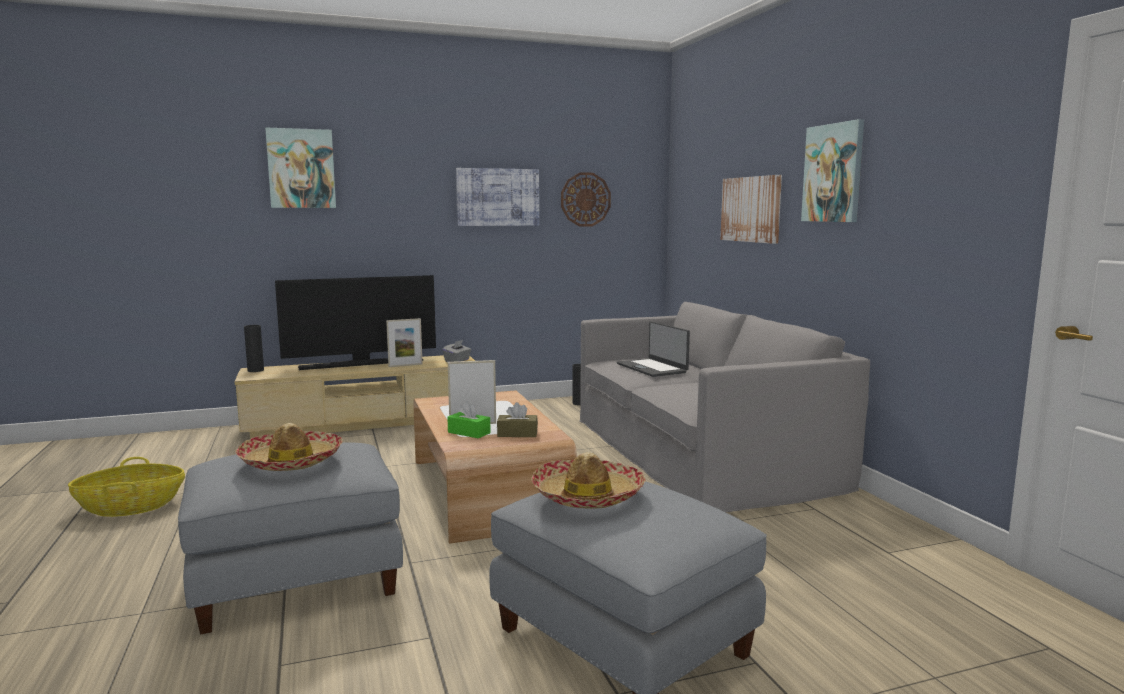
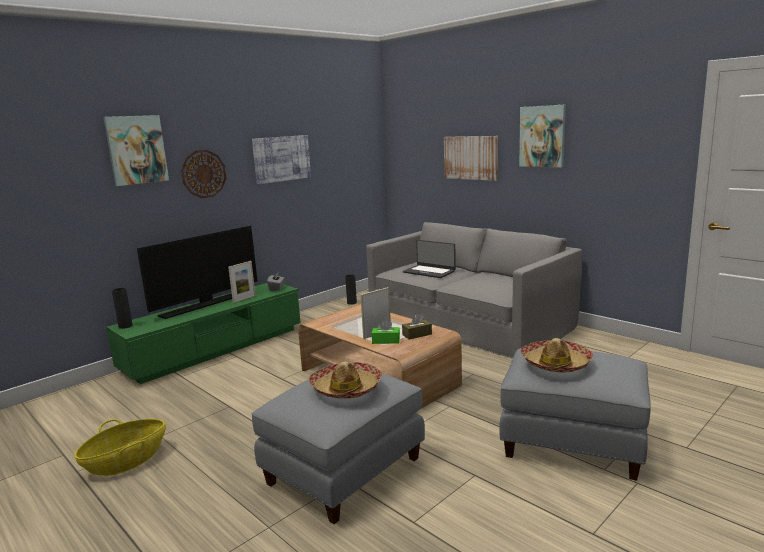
camera: 25 degrees left, 5 degrees up
beige tv stand [234,355,475,439] -> green tv stand [106,283,301,384]
wall clock [561,172,611,227] -> wall clock moved to [181,150,226,198]

